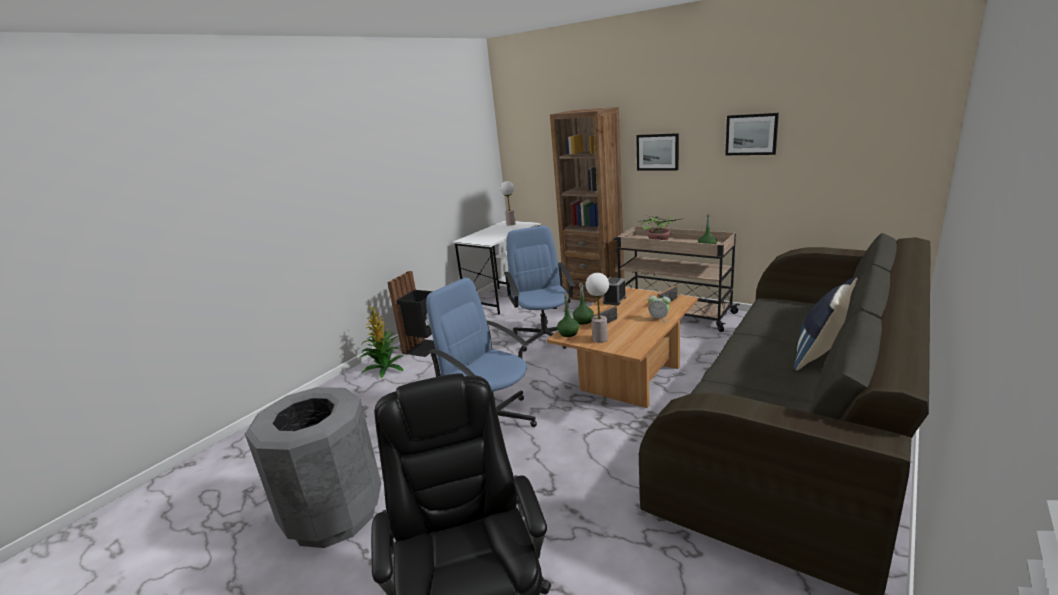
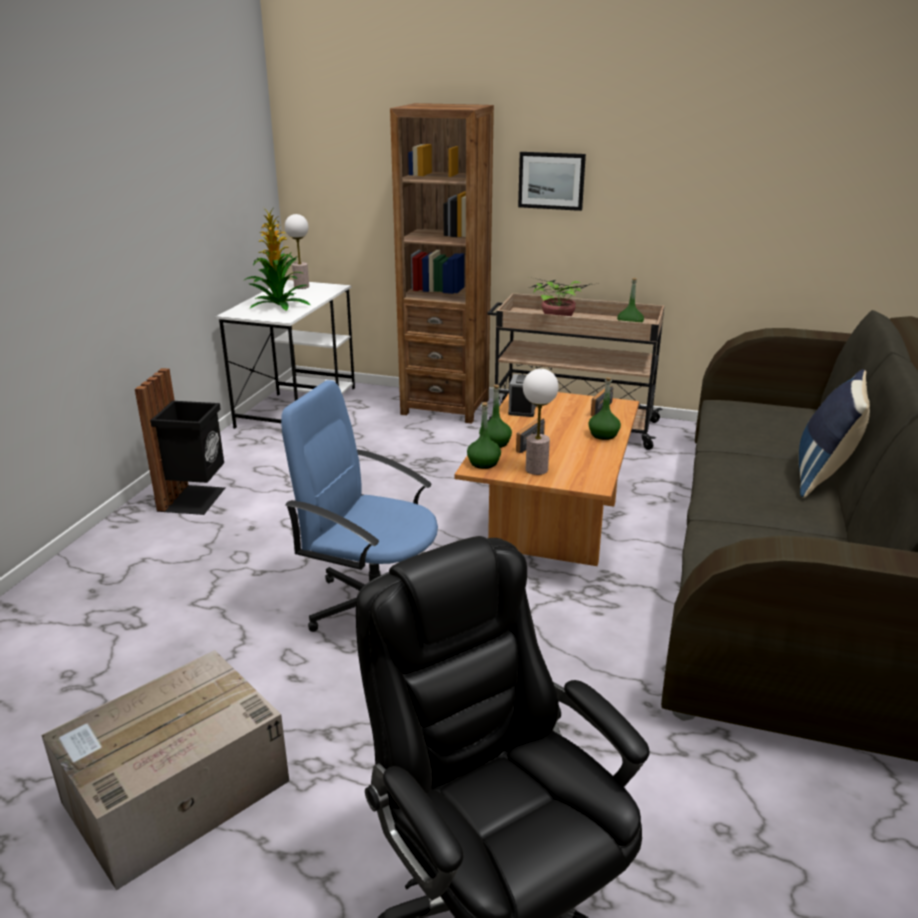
camera: 20 degrees left, 5 degrees up
grey trash can [245,387,381,548] -> cardboard box [41,650,289,890]
potted plant [361,305,403,378] -> potted plant moved to [243,208,310,311]
blue office chair [504,225,575,352] -> none
alarm clock [648,293,671,322] -> green bottle [588,377,621,440]
picture [725,113,779,155] -> none

